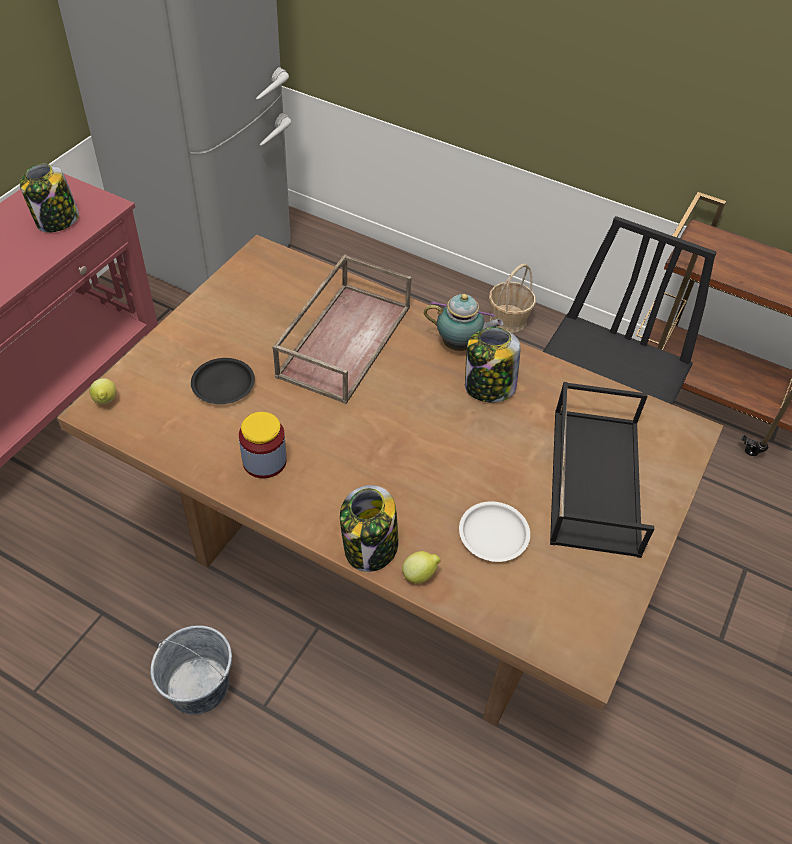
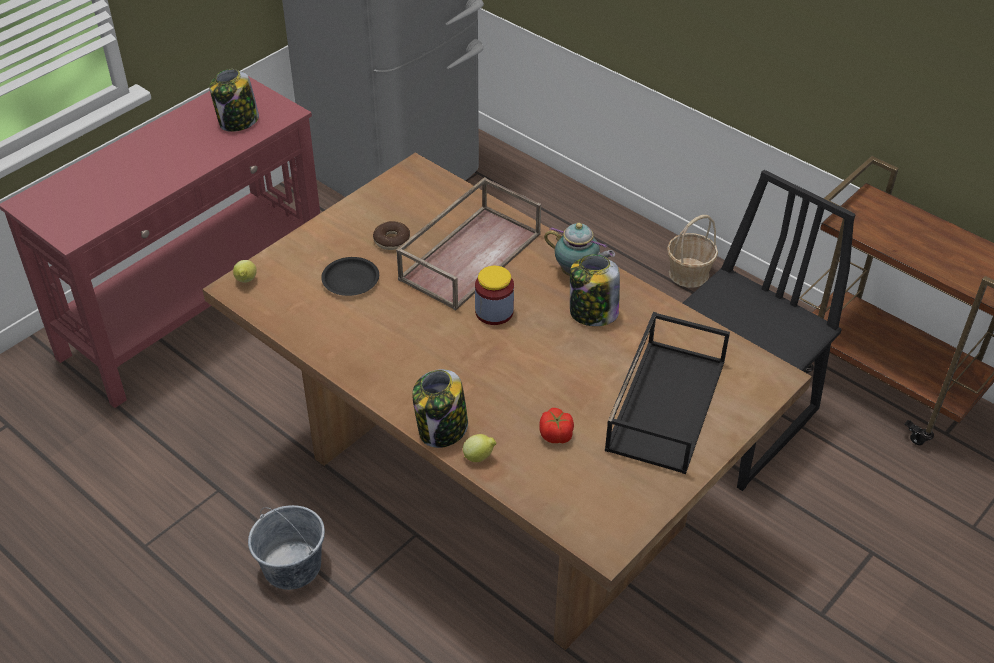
camera: 15 degrees right, 5 degrees down
jar [239,412,287,479] -> jar moved to [475,266,514,325]
white plate [459,501,530,562] -> tomato [539,408,574,443]
none -> donut [373,221,410,250]

